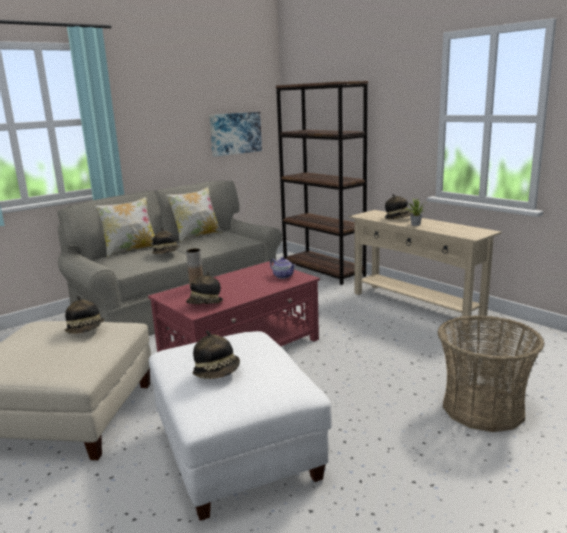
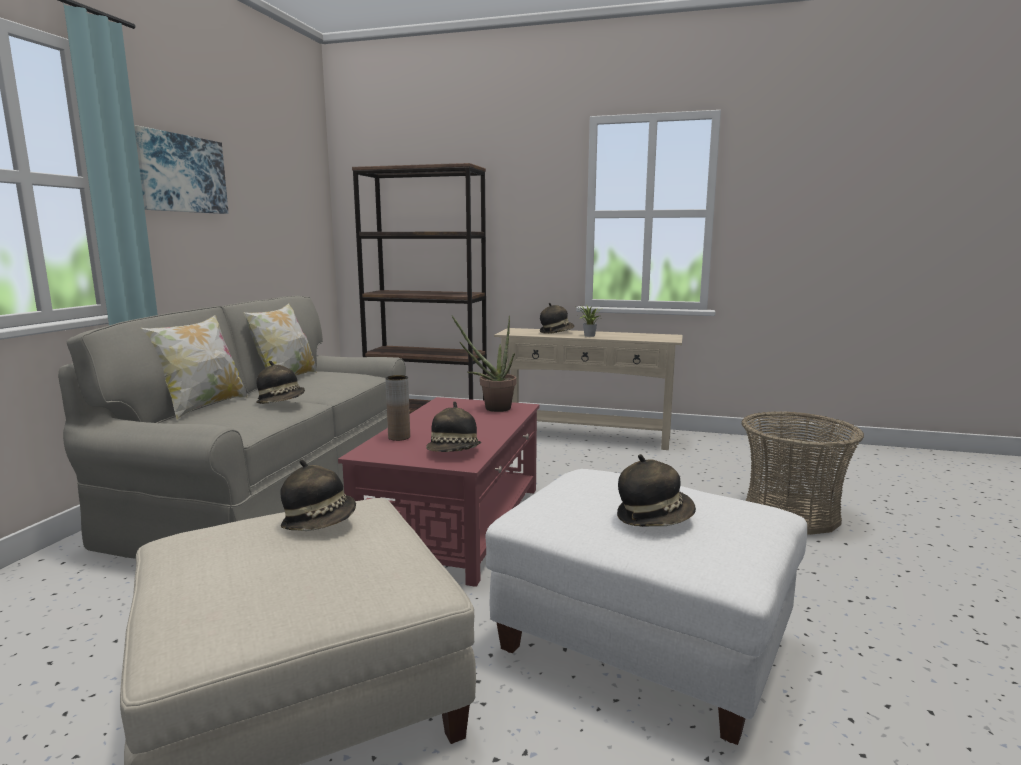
camera: 35 degrees left, 5 degrees down
picture [209,112,262,157] -> picture moved to [134,125,229,214]
teapot [270,257,296,279] -> potted plant [452,315,516,412]

